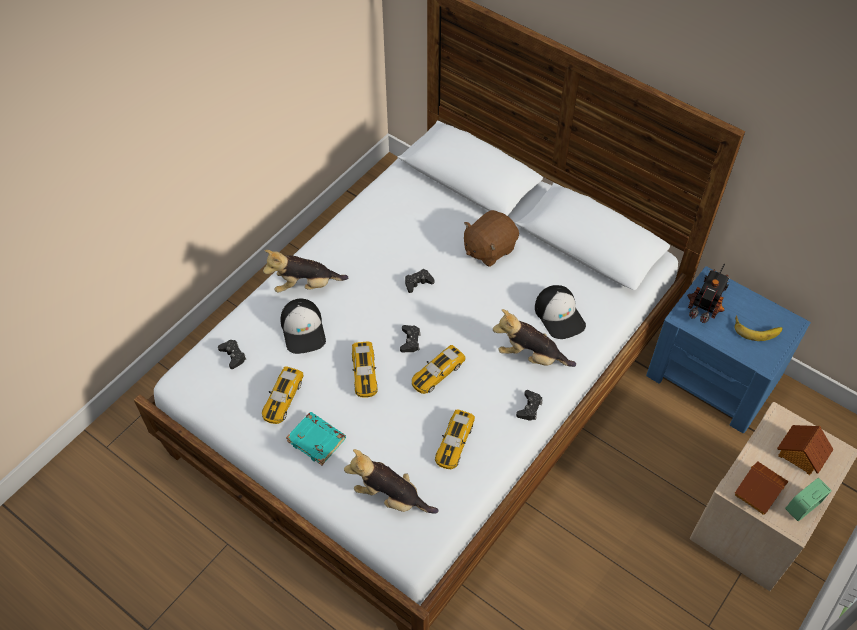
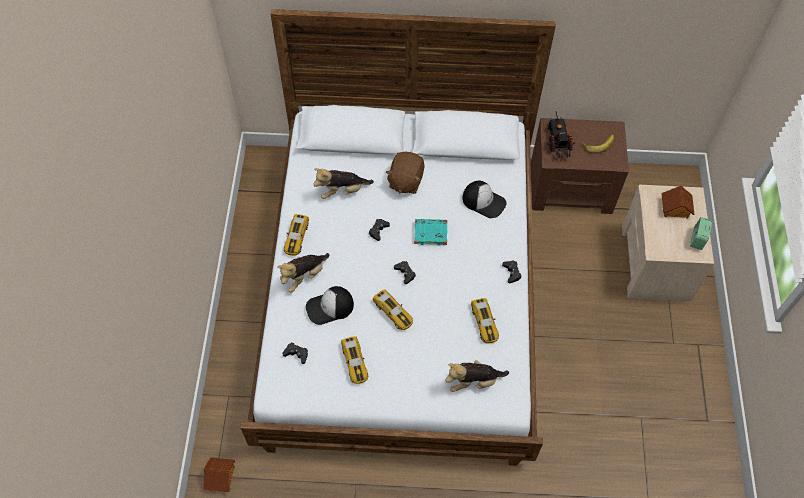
camera: 35 degrees left, 5 degrees up
cap [280,299,326,354] -> cap turned 120 degrees clockwise [306,286,354,325]
turquoise book [286,412,346,465] -> turquoise book moved to [414,219,447,245]
toy car [412,345,466,394] -> toy car moved to [284,214,309,256]
plush toy [493,309,576,367] -> plush toy moved to [314,168,374,199]
blue nightstand [646,266,811,433] -> brown nightstand [531,118,629,214]
toy house [735,462,789,515] -> toy house moved to [203,457,235,492]

